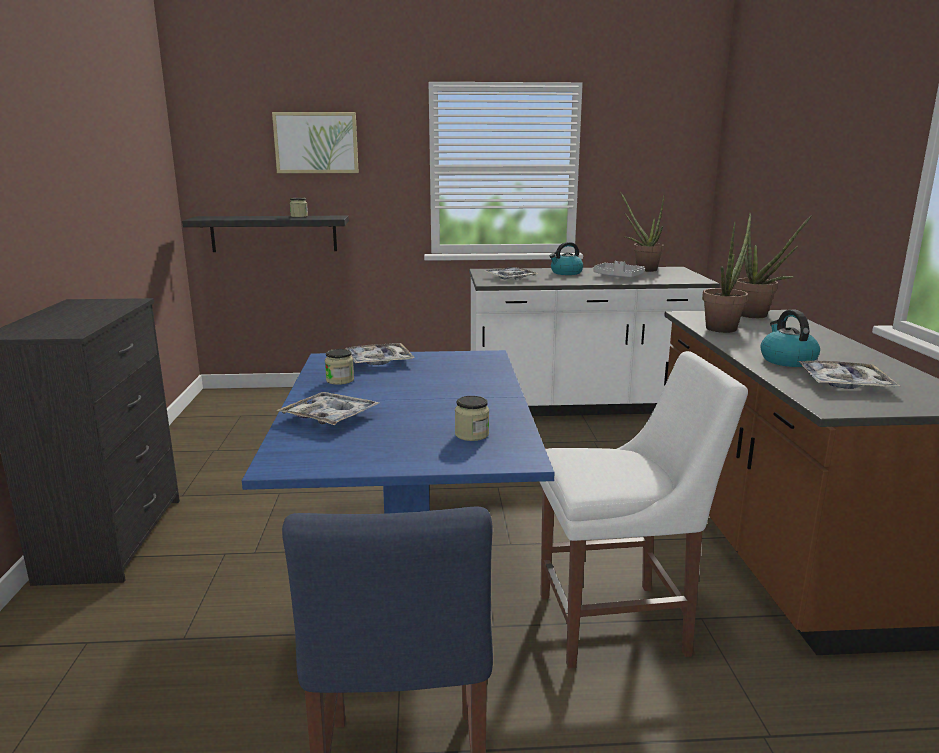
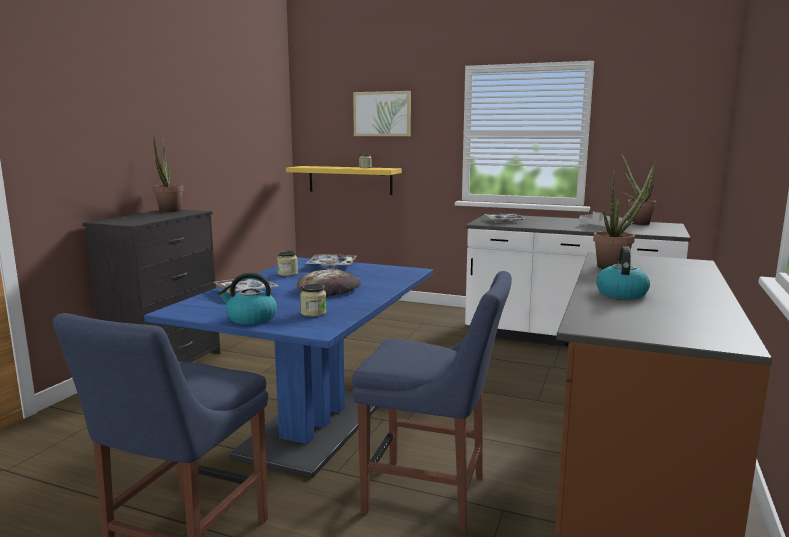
camera: 25 degrees right, 5 degrees down
black shelf [182,216,349,252] -> yellow shelf [286,166,402,195]
white chair [540,351,748,668] -> blue chair [352,271,512,533]
kettle [550,242,583,275] -> kettle moved to [218,272,277,325]
potted plant [735,213,812,318] -> potted plant moved to [153,137,183,212]
tray [797,361,900,389] -> none
none -> bread [297,269,361,297]

